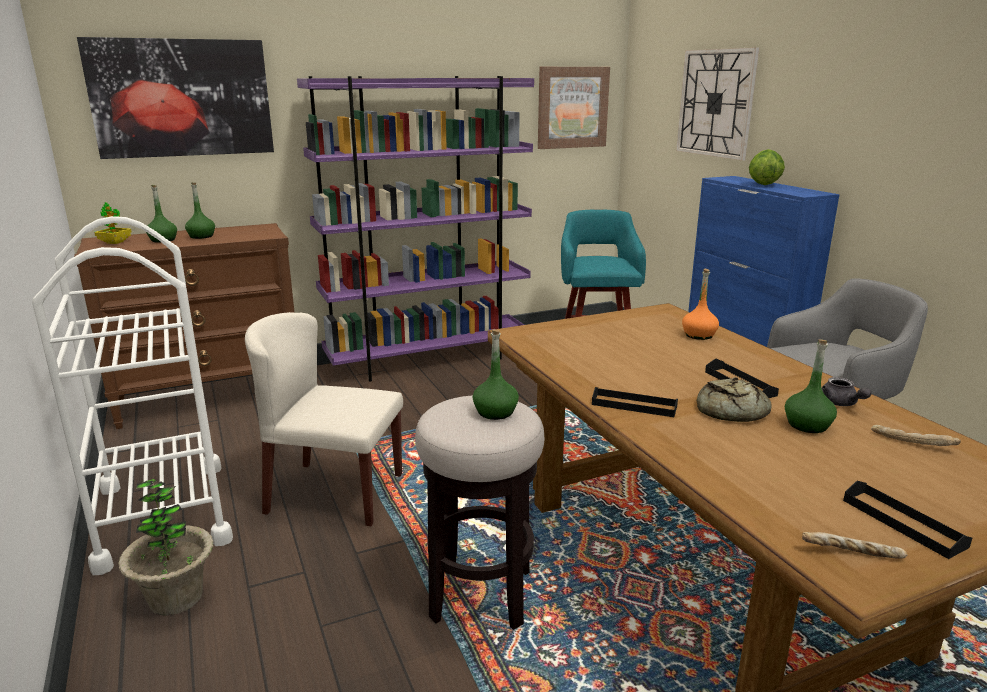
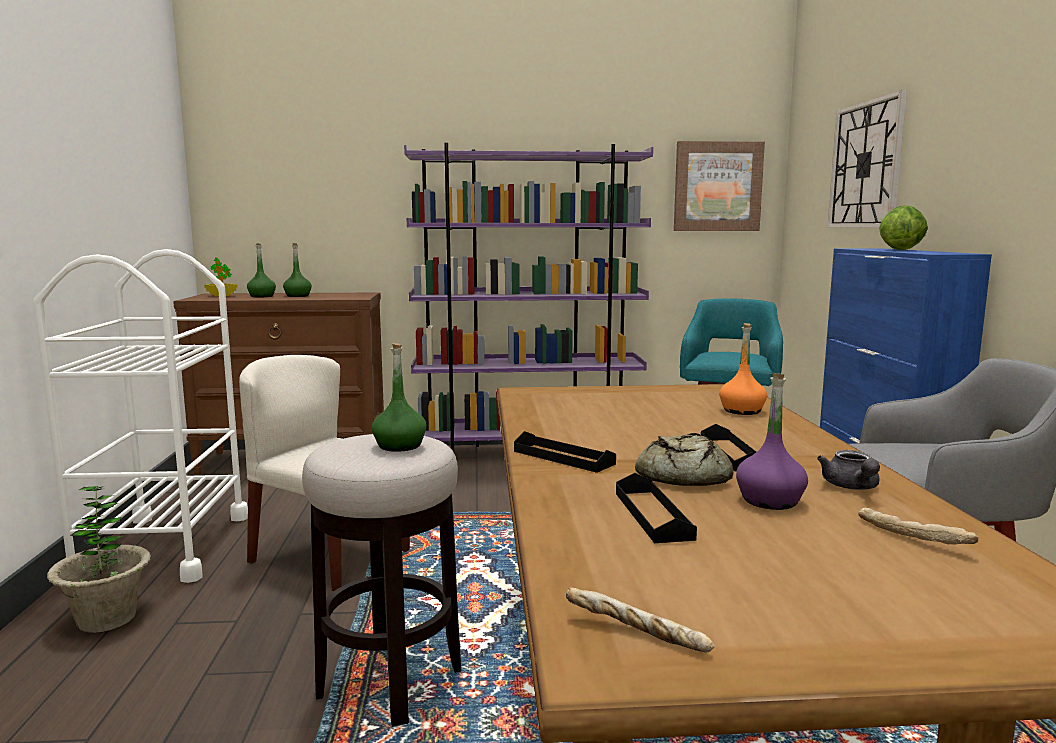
camera: 20 degrees right, 10 degrees down
picture [77,37,274,159] -> none
green bottle [785,339,837,433] -> purple bottle [736,373,808,510]
black tray [843,481,972,559] -> black tray moved to [616,473,697,543]

